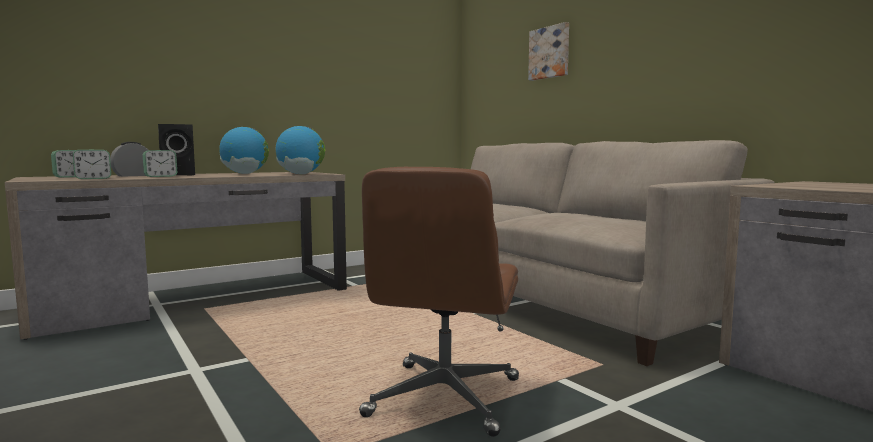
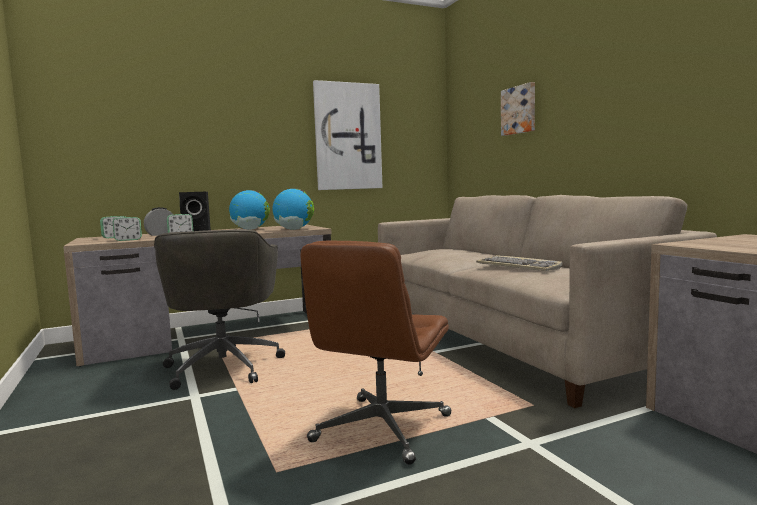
camera: 10 degrees right, 0 degrees up
none -> grey office chair [154,229,285,390]
none -> picture [313,80,383,190]
none -> keyboard [476,255,563,271]

